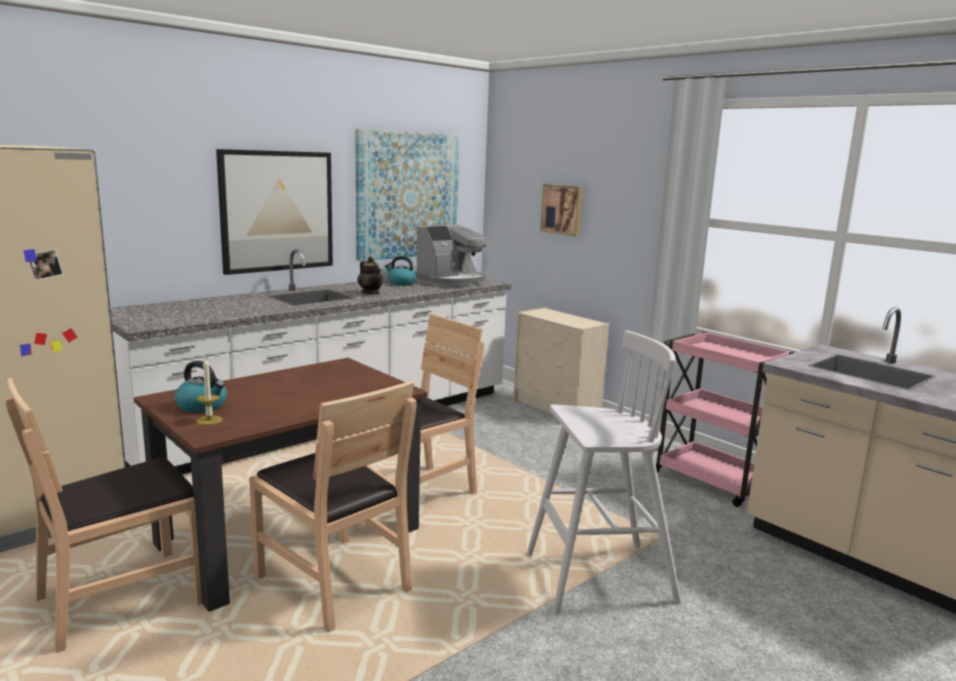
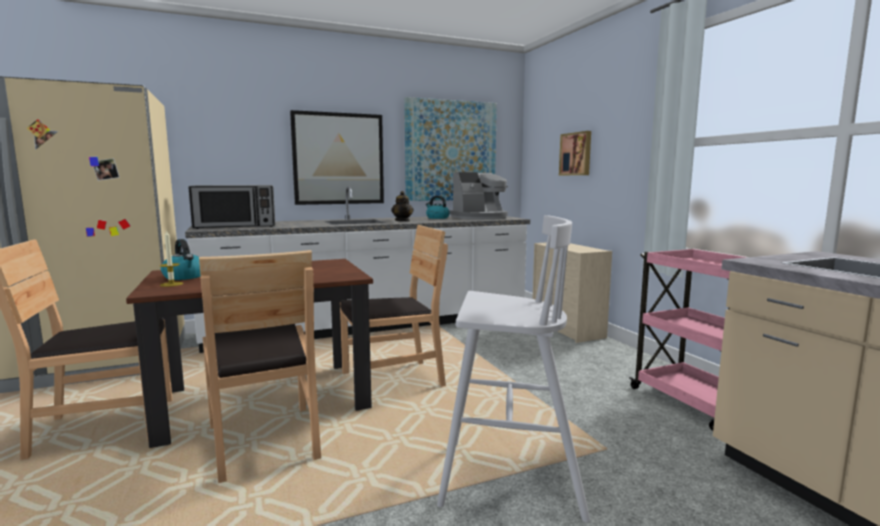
camera: 20 degrees right, 5 degrees down
none -> microwave [188,185,275,229]

